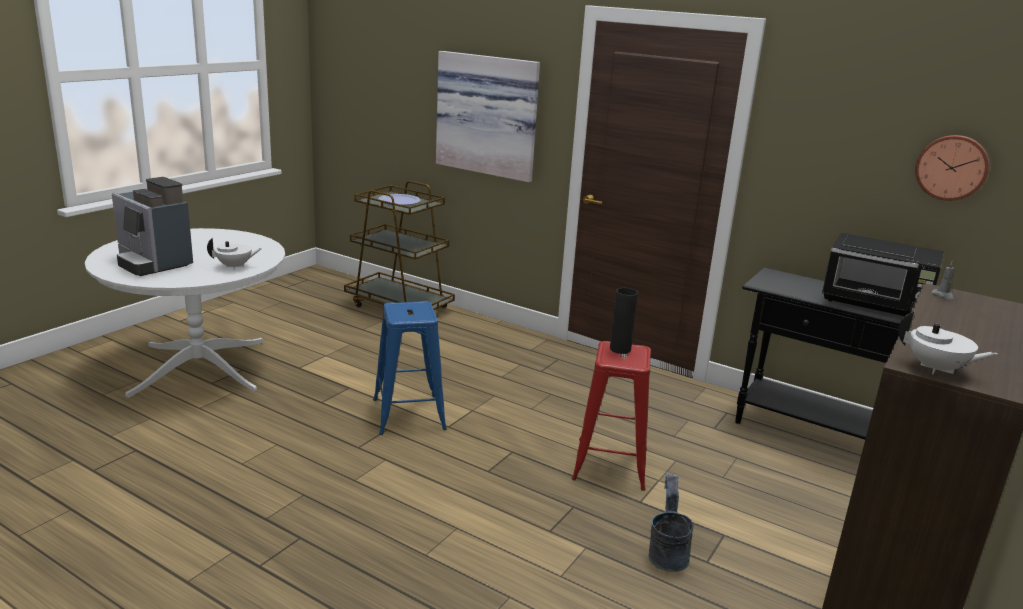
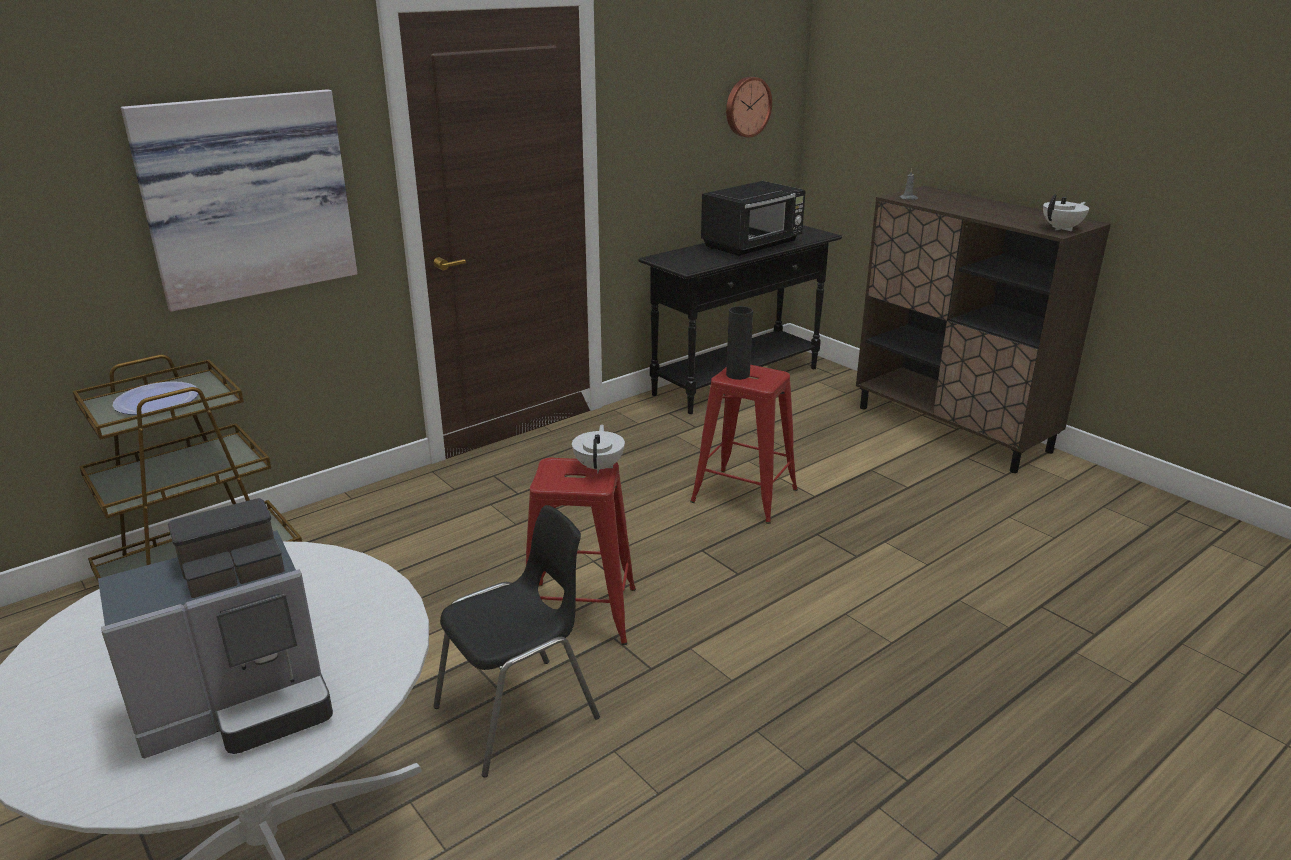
camera: 70 degrees left, 5 degrees up
white teapot [207,238,262,269] -> white teapot moved to [572,425,625,473]
blue stool [373,301,447,435] -> red stool [526,458,636,645]
grey bucket [648,472,693,572] -> none
none -> black chair [433,505,600,777]

